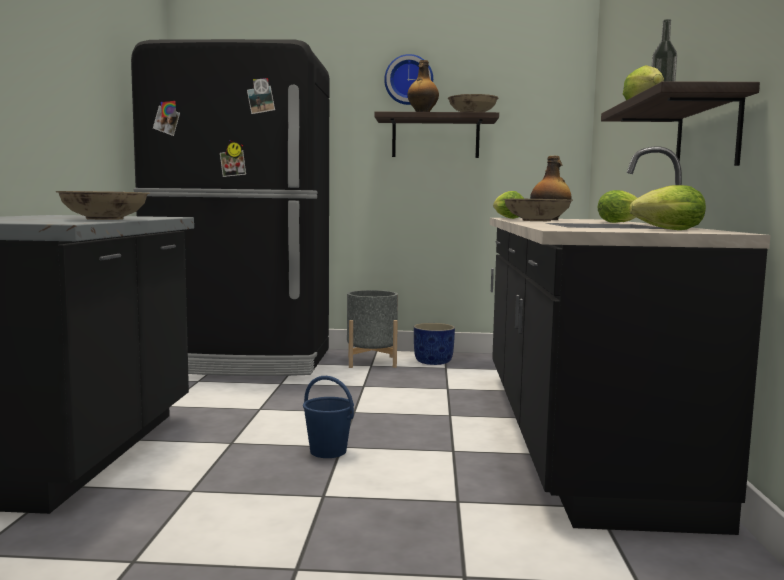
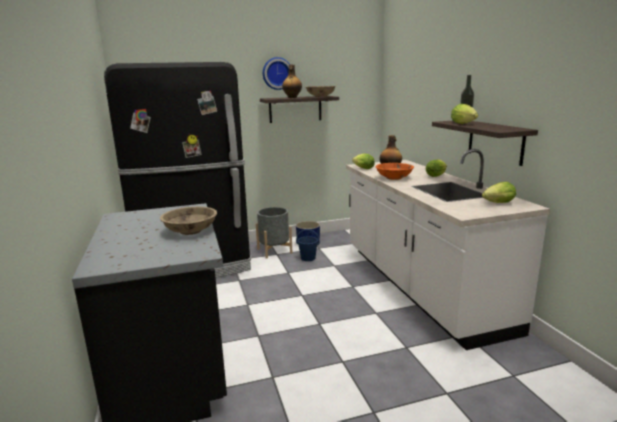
camera: 20 degrees left, 10 degrees up
blue bucket [303,376,354,458] -> blue bucket moved to [296,229,320,261]
black counter [489,147,771,535] -> white counter [346,149,550,350]
beige bowl [503,199,573,221] -> orange bowl [376,163,414,180]

